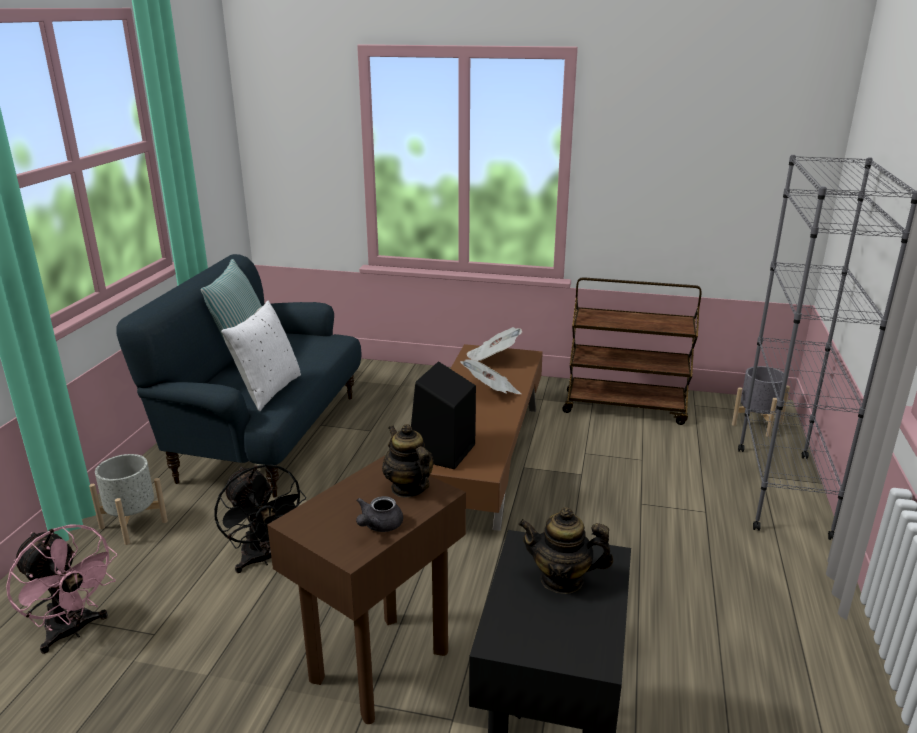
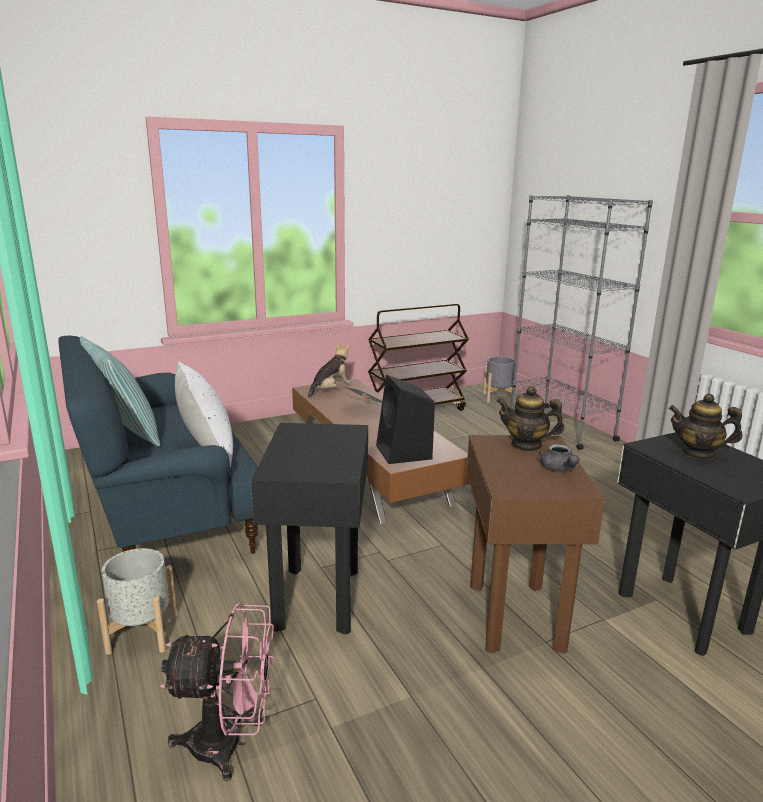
camera: 40 degrees left, 5 degrees down
black fan [214,464,306,573] -> black side table [251,423,368,634]
newspaper [466,327,522,361] -> plush toy [308,343,352,398]
teapot [518,507,613,594] -> teapot turned 45 degrees clockwise [669,394,742,460]

